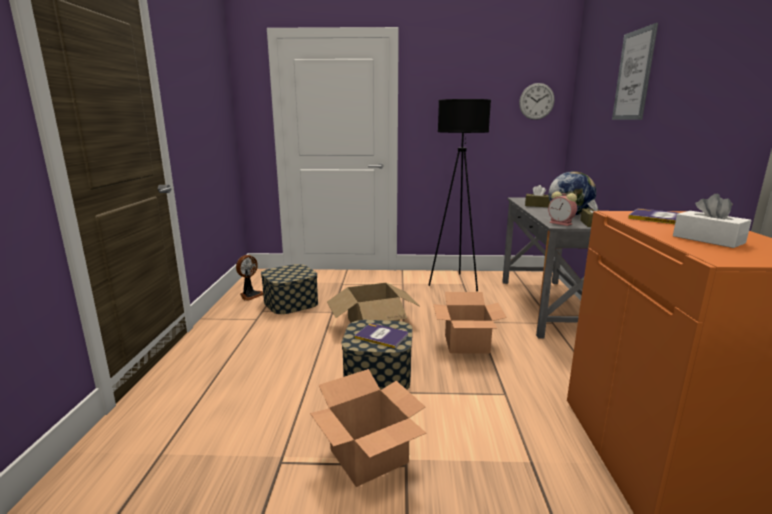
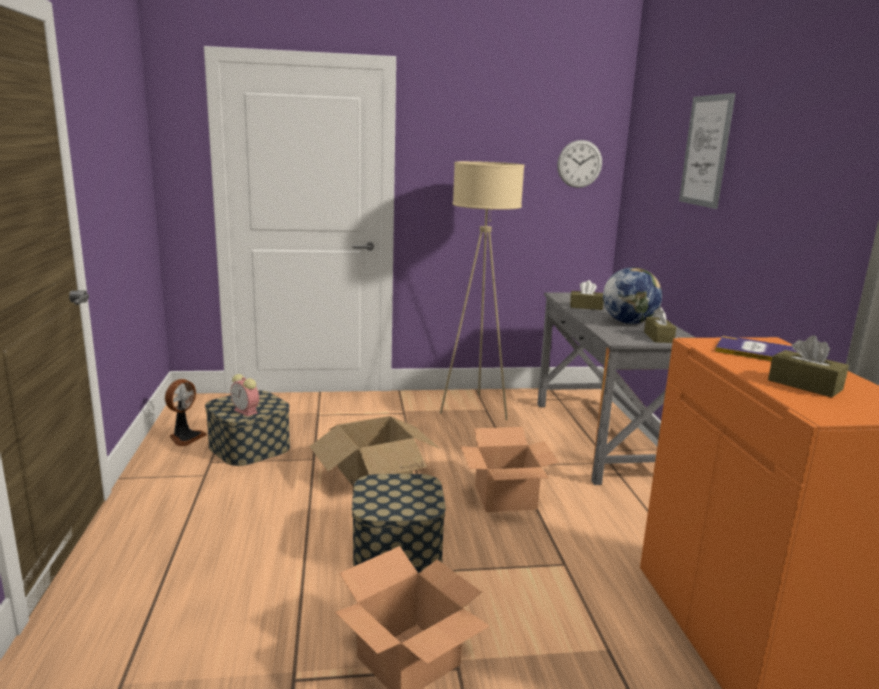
camera: 10 degrees left, 0 degrees up
book [354,323,408,348] -> none
black floor lamp [428,99,491,291] -> beige floor lamp [440,161,525,420]
alarm clock [548,191,577,226] -> alarm clock moved to [230,374,259,416]
white tissue box [673,194,752,248] -> brown tissue box [768,336,849,397]

